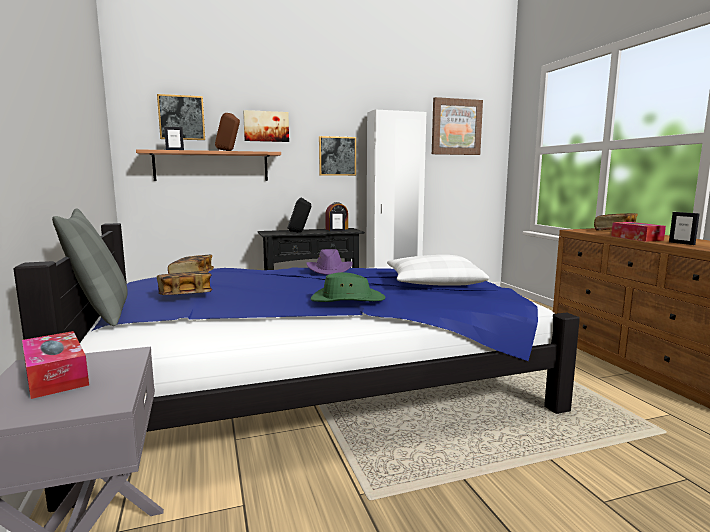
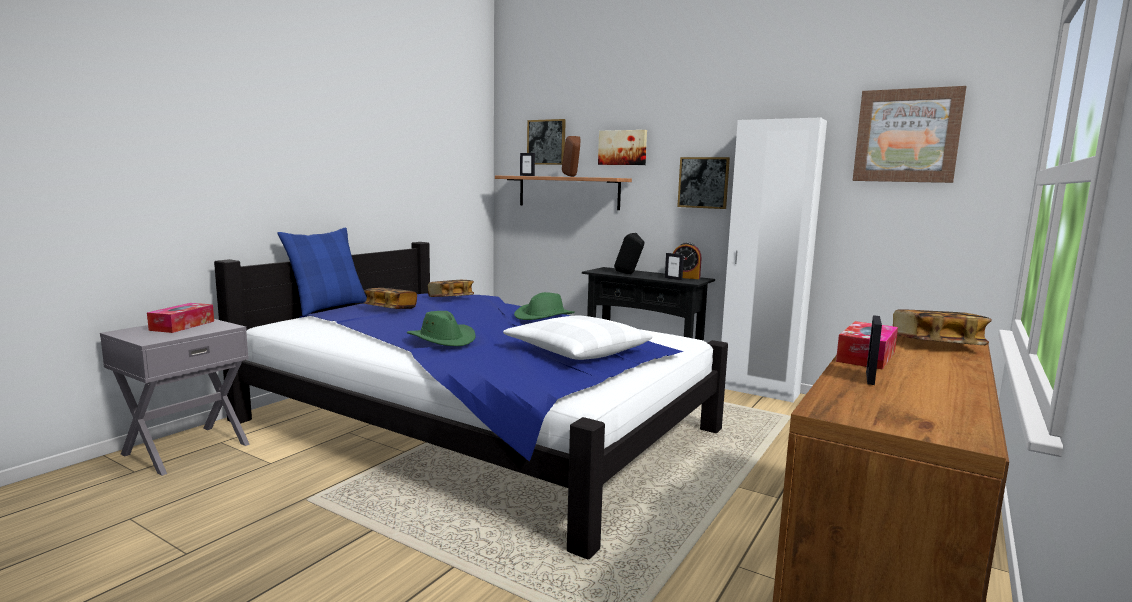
camera: 50 degrees right, 0 degrees up
grey pillow [52,208,128,326] -> blue pillow [277,228,367,316]
purple hat [306,249,353,275] -> green hat [514,292,575,320]

